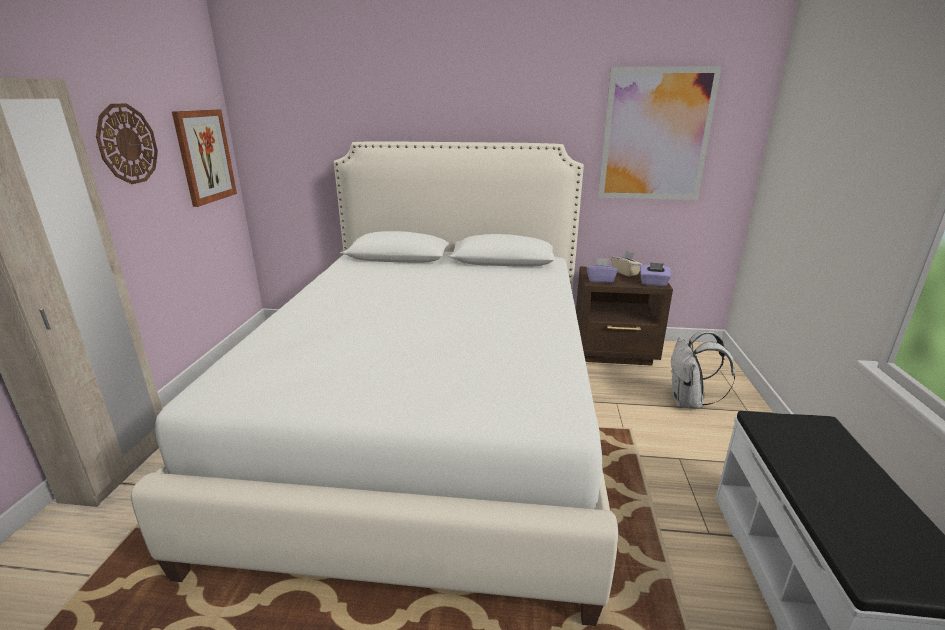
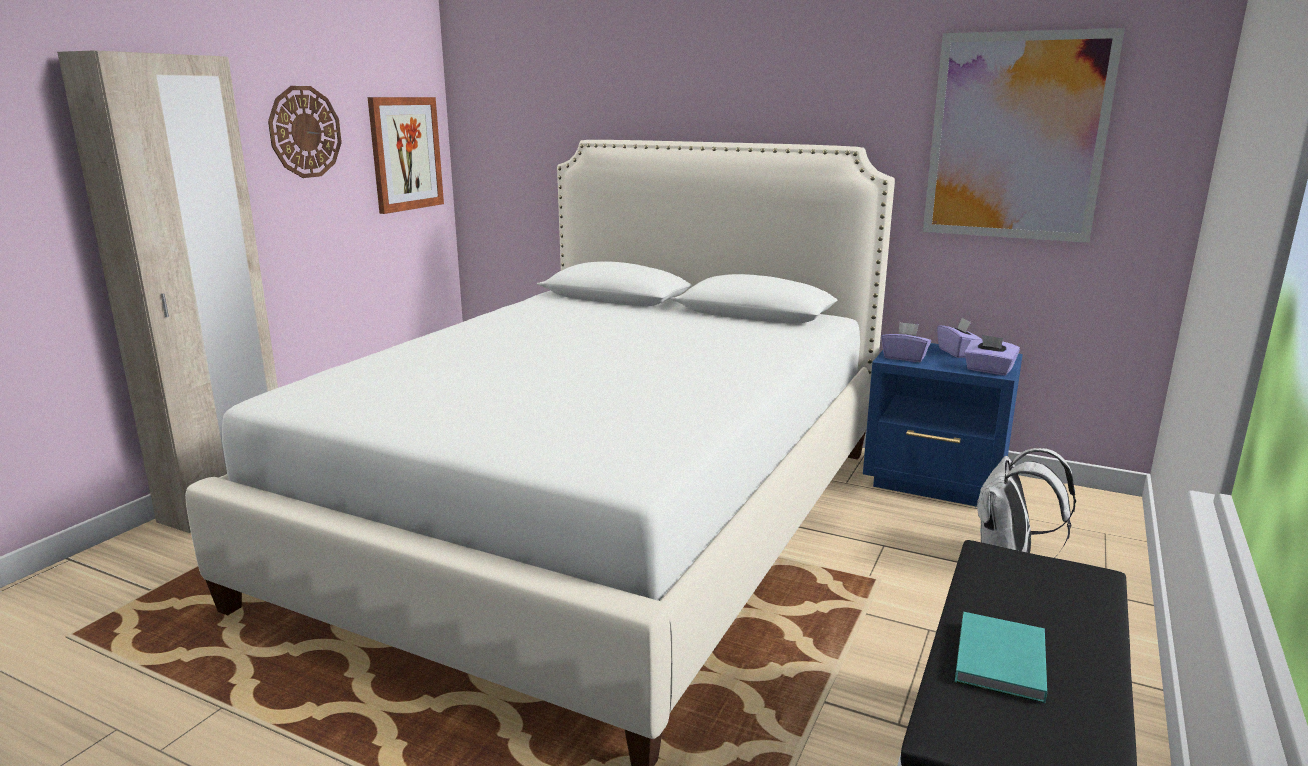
camera: 20 degrees right, 5 degrees down
brown nightstand [576,266,673,366] -> blue nightstand [863,343,1023,507]
beige tissue box [611,251,643,277] -> purple tissue box [937,318,981,358]
none -> turquoise book [955,612,1047,703]

